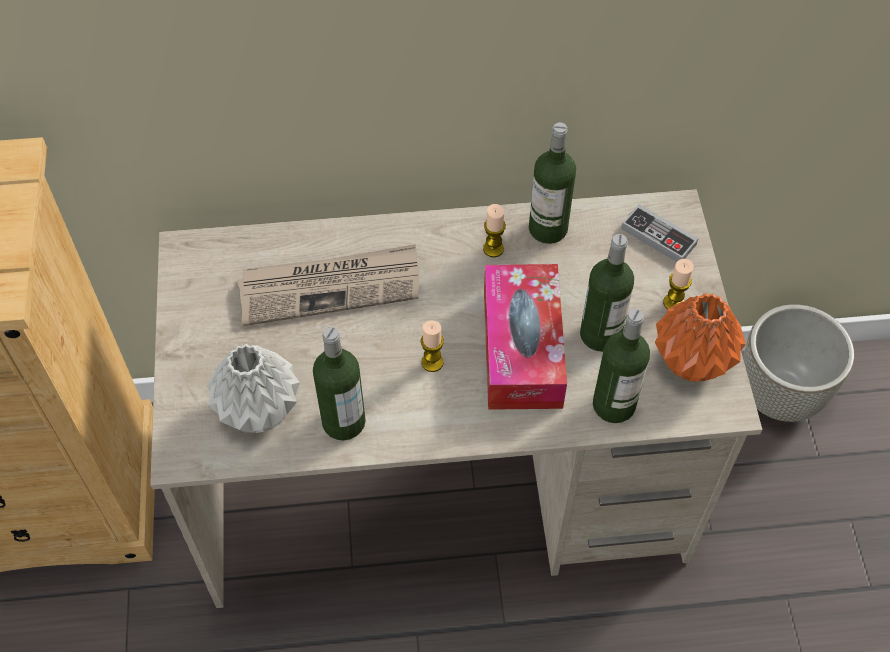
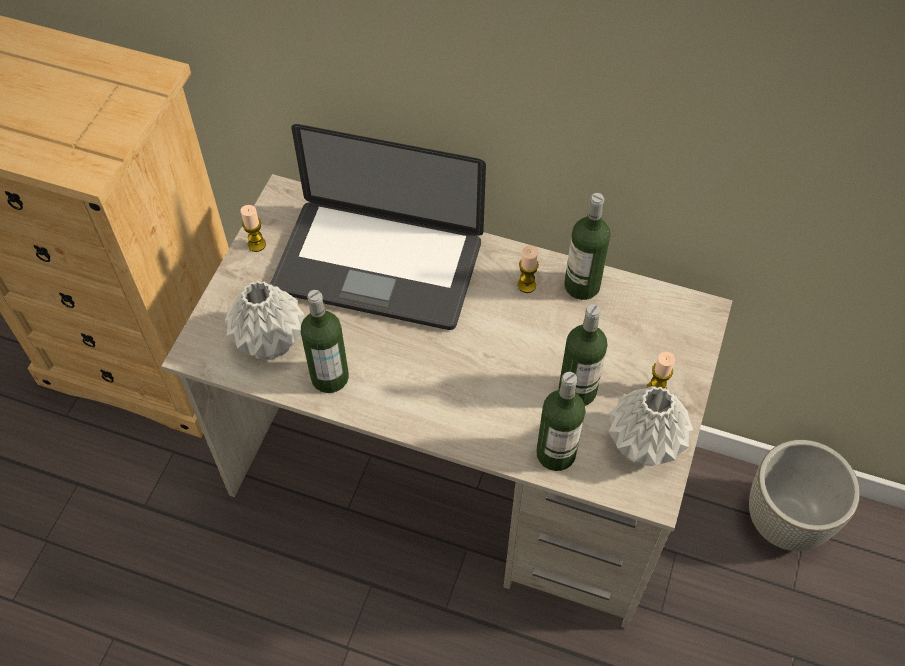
camera: 25 degrees right, 0 degrees up
newspaper [237,244,419,326] -> laptop [270,124,486,330]
candle [420,320,444,372] -> candle moved to [241,205,266,252]
tissue box [484,264,567,410] -> none
game controller [621,204,699,262] -> none
orange vase [655,293,746,382] -> grey vase [609,386,693,466]

